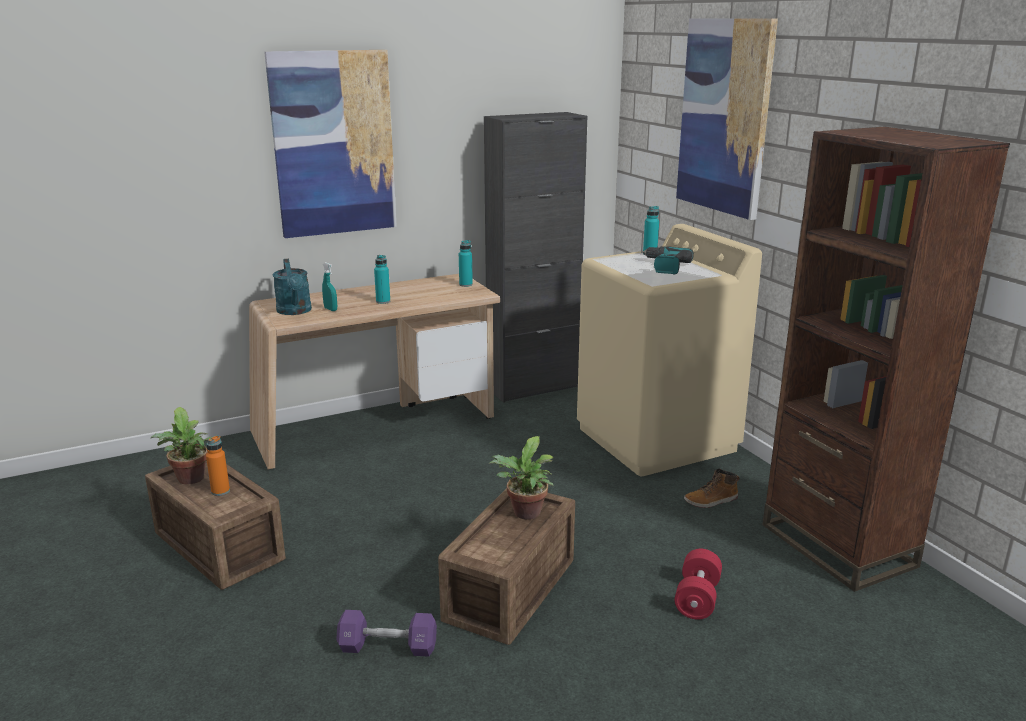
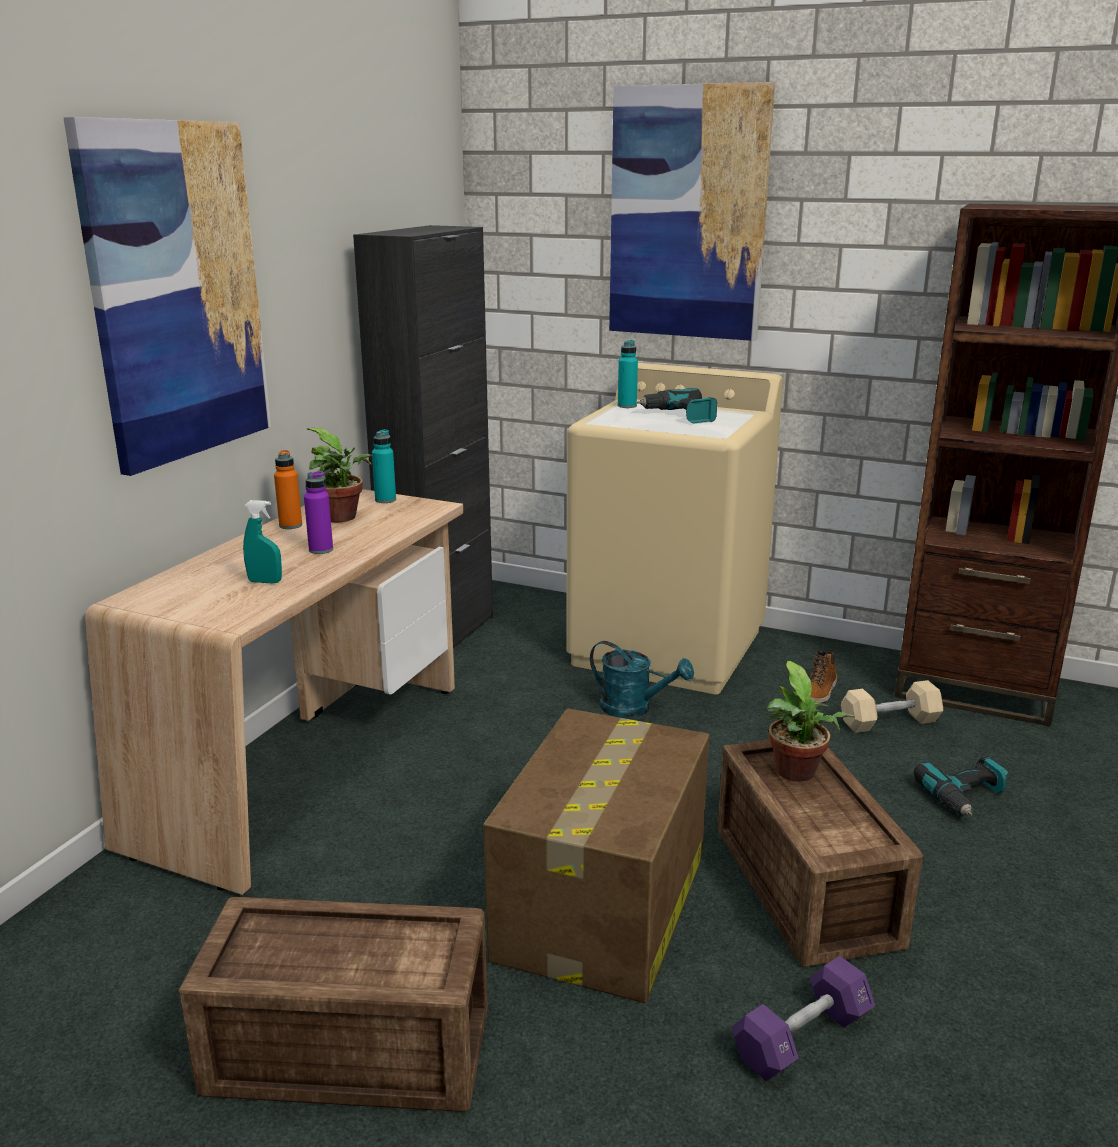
camera: 40 degrees left, 0 degrees up
potted plant [151,407,211,485] -> potted plant moved to [306,428,373,523]
orange bottle [206,435,230,496] -> orange bottle moved to [274,450,302,529]
turquoise watering can [272,259,312,315] -> turquoise watering can moved to [590,641,694,718]
turquoise bottle [374,255,390,304] -> purple bottle [304,472,333,554]
red dumbbell [675,549,722,620] -> power drill [914,756,1008,816]
none -> cardboard box [483,708,709,1003]
none -> beige dumbbell [841,680,943,733]

